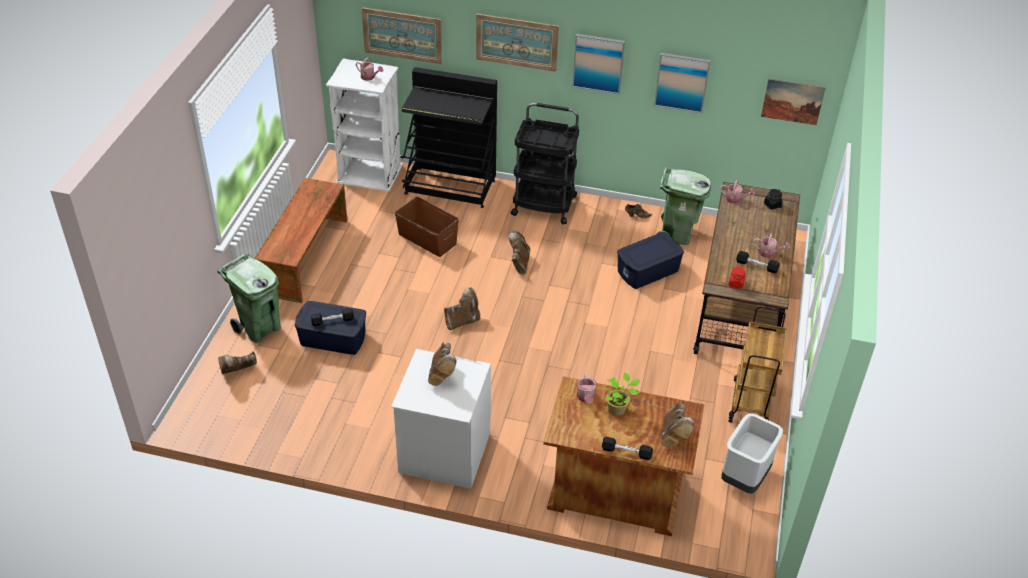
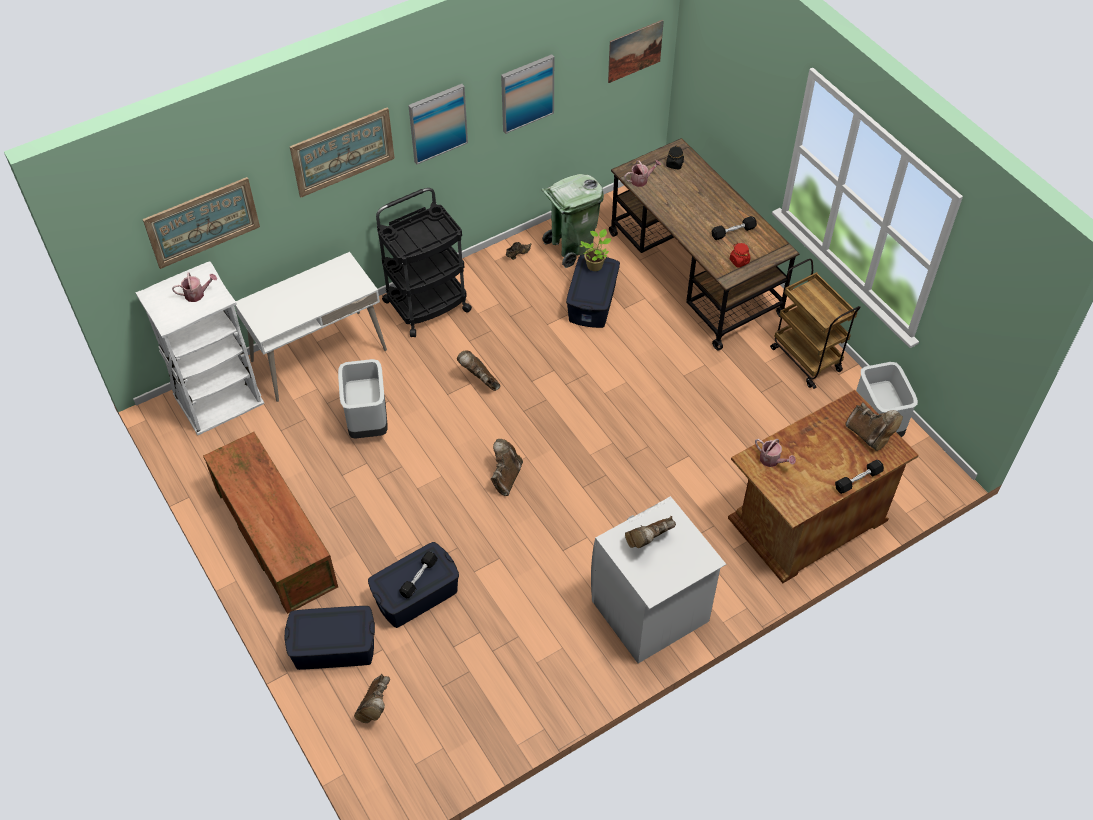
camera: 45 degrees left, 10 degrees up
green trash can [217,253,281,343] -> blue storage box [284,606,375,670]
brown storage box [395,196,459,257] -> grey trash can [338,359,388,439]
black shoe rack [400,67,497,208] -> white desk [235,252,387,402]
brown boot [428,342,457,386] -> brown boot turned 105 degrees clockwise [625,516,676,548]
potted plant [605,373,640,416] -> potted plant moved to [580,229,611,271]
watering can [753,234,791,258] -> none

